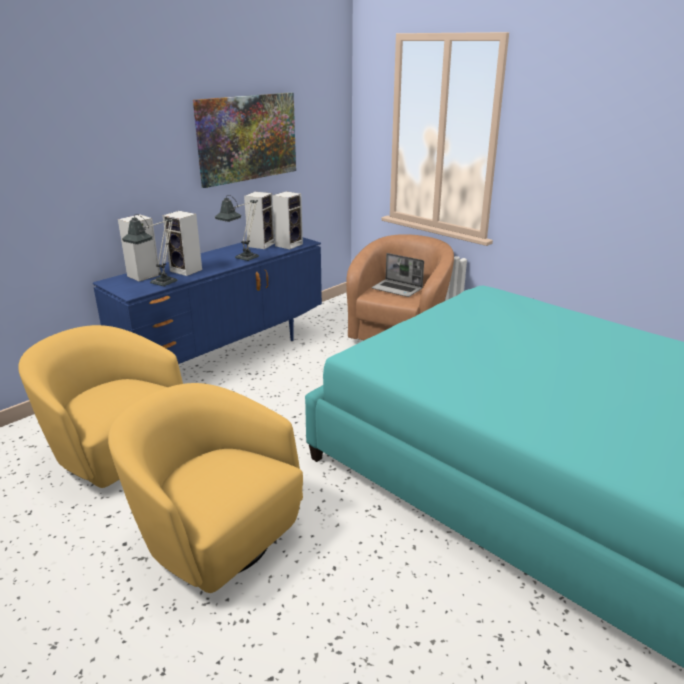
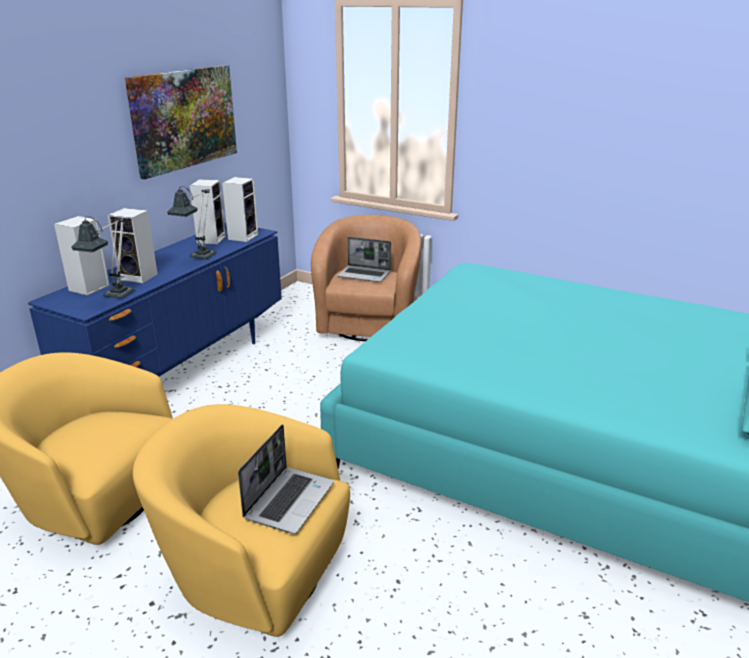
camera: 15 degrees left, 0 degrees up
none -> laptop [238,424,334,534]

